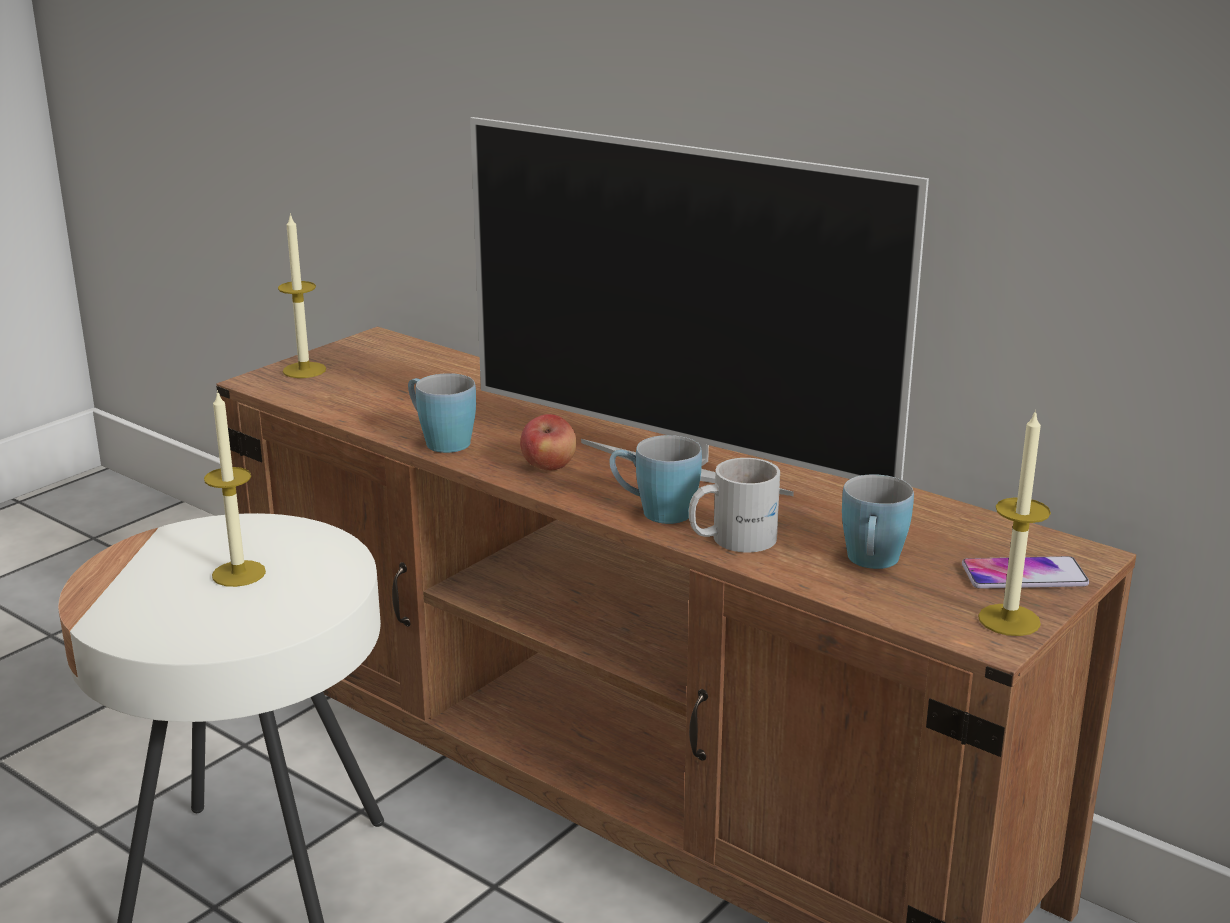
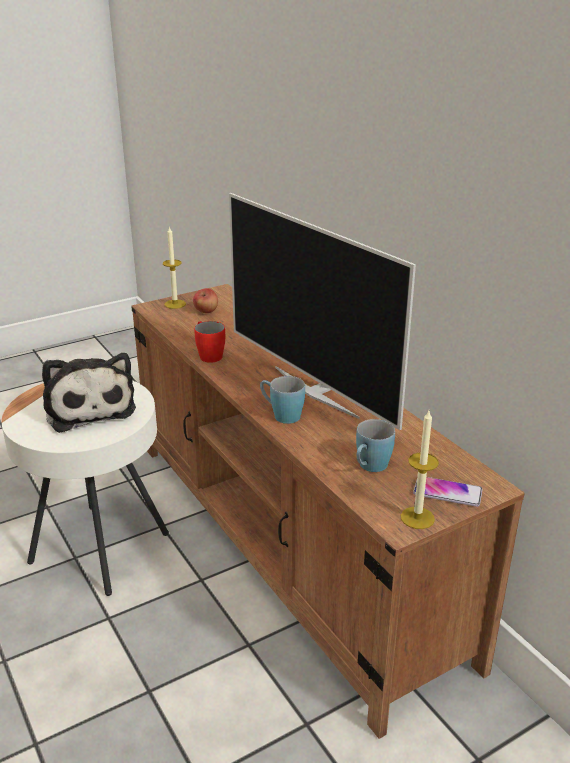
camera: 20 degrees right, 5 degrees up
candle [204,390,266,587] -> plush toy [42,353,136,433]
blue mug [408,373,476,453] -> red mug [194,321,225,363]
apple [520,414,576,470] -> apple moved to [193,288,218,313]
white mug [689,458,780,552] -> none

